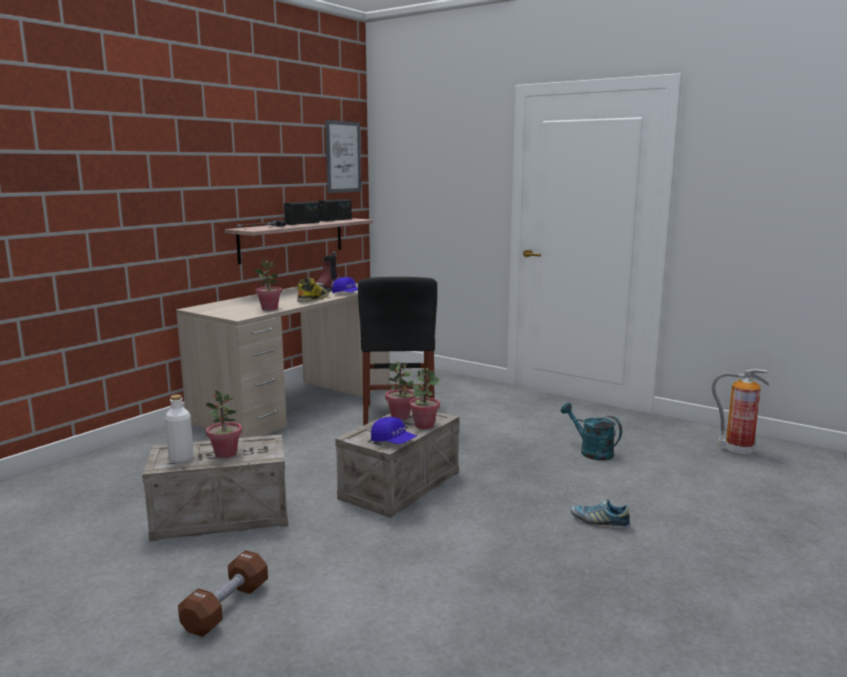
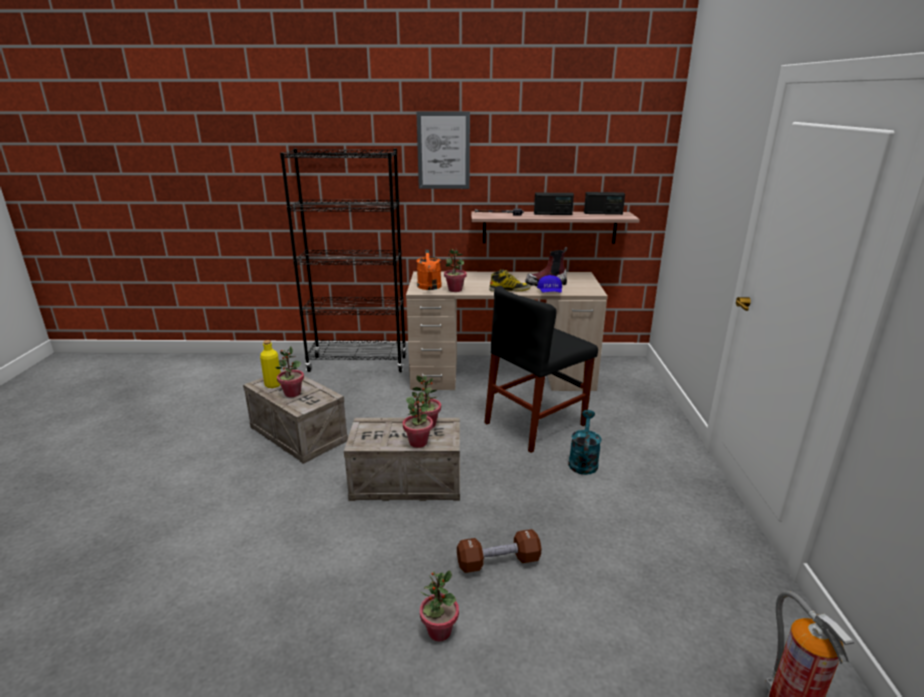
camera: 55 degrees right, 10 degrees up
white bottle [165,395,194,464] -> yellow bottle [260,340,281,388]
brown dumbbell [178,550,268,637] -> brown dumbbell moved to [457,529,542,573]
picture [325,120,361,193] -> picture moved to [416,111,470,189]
blue cap [371,417,417,444] -> none
turquoise watering can [561,403,622,461] -> turquoise watering can moved to [568,410,601,475]
shoe [571,499,630,529] -> potted plant [420,570,459,641]
none -> black bookcase [280,148,406,372]
none -> orange watering can [416,250,442,290]

